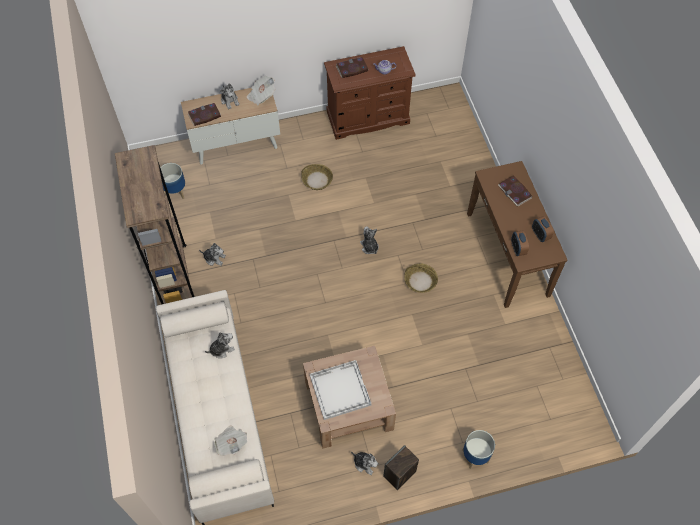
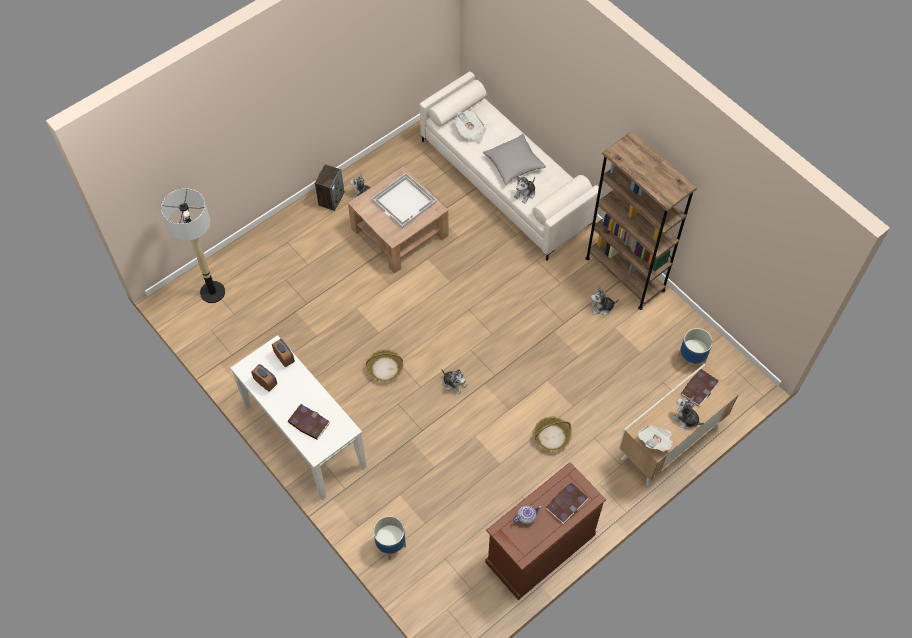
camera: 155 degrees right, 0 degrees up
planter [462,430,495,469] -> planter moved to [373,516,406,560]
brown console table [467,161,568,308] -> white console table [230,335,367,500]
none -> floor lamp [161,188,225,303]
none -> grey pillow [483,134,546,185]

